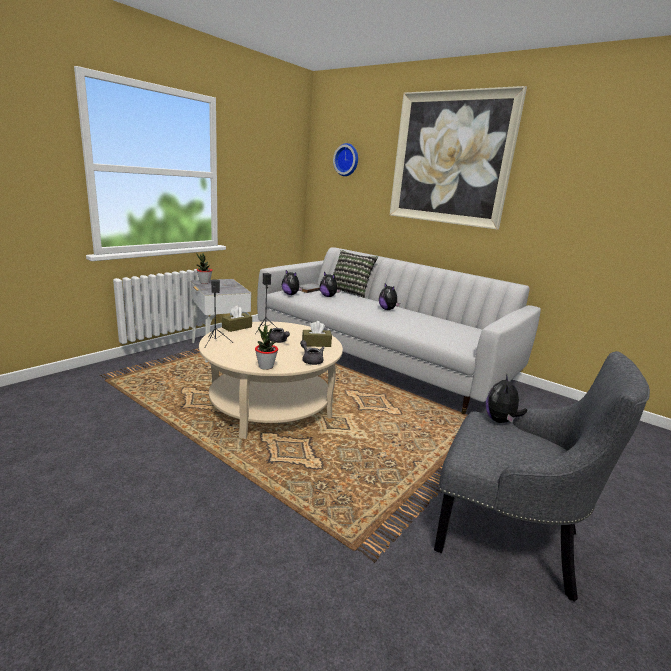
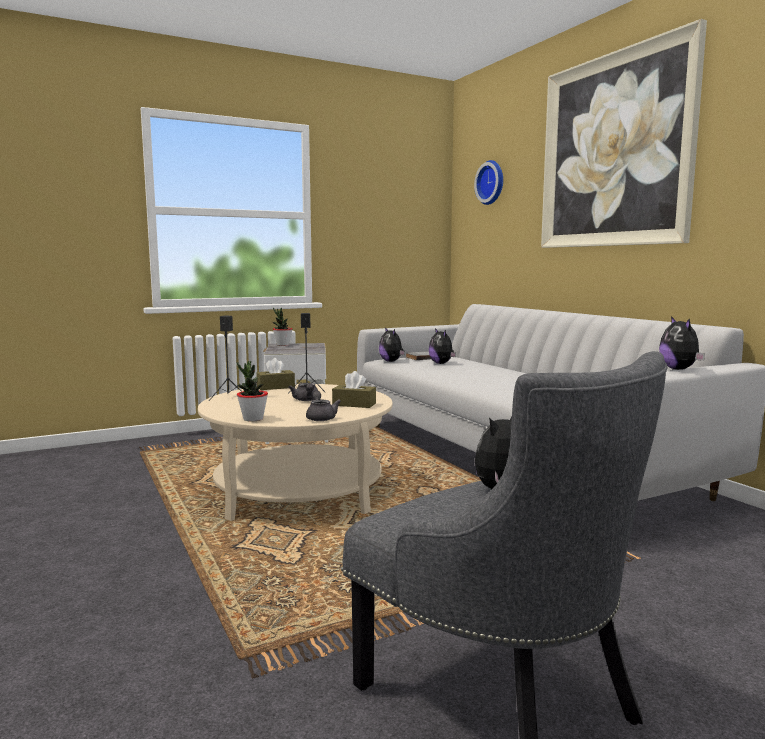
camera: 25 degrees right, 10 degrees down
pillow [333,250,378,298] -> none
plush toy [379,283,400,310] -> plush toy moved to [659,316,705,370]

